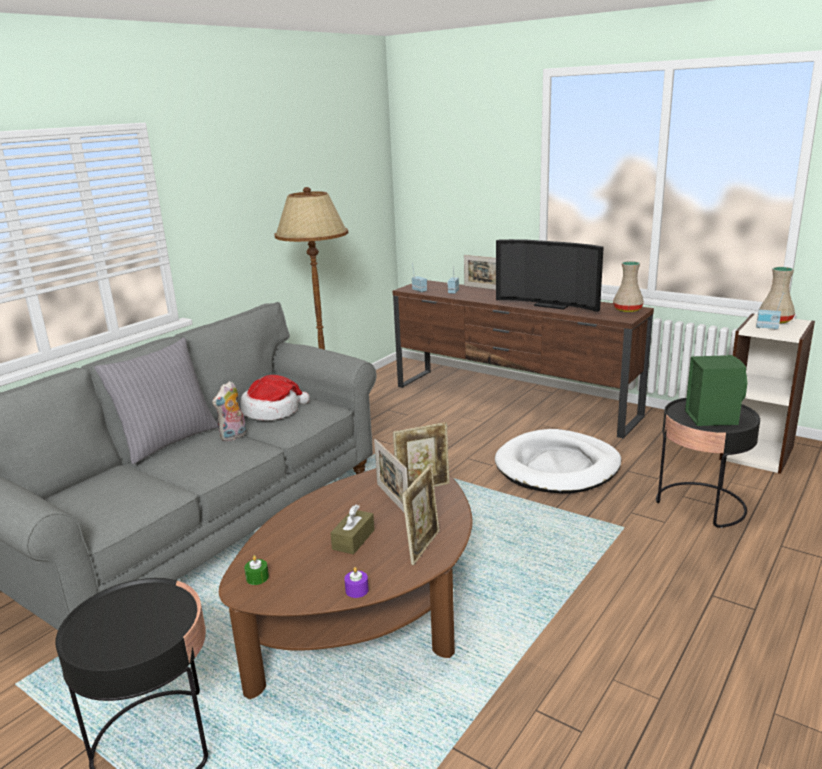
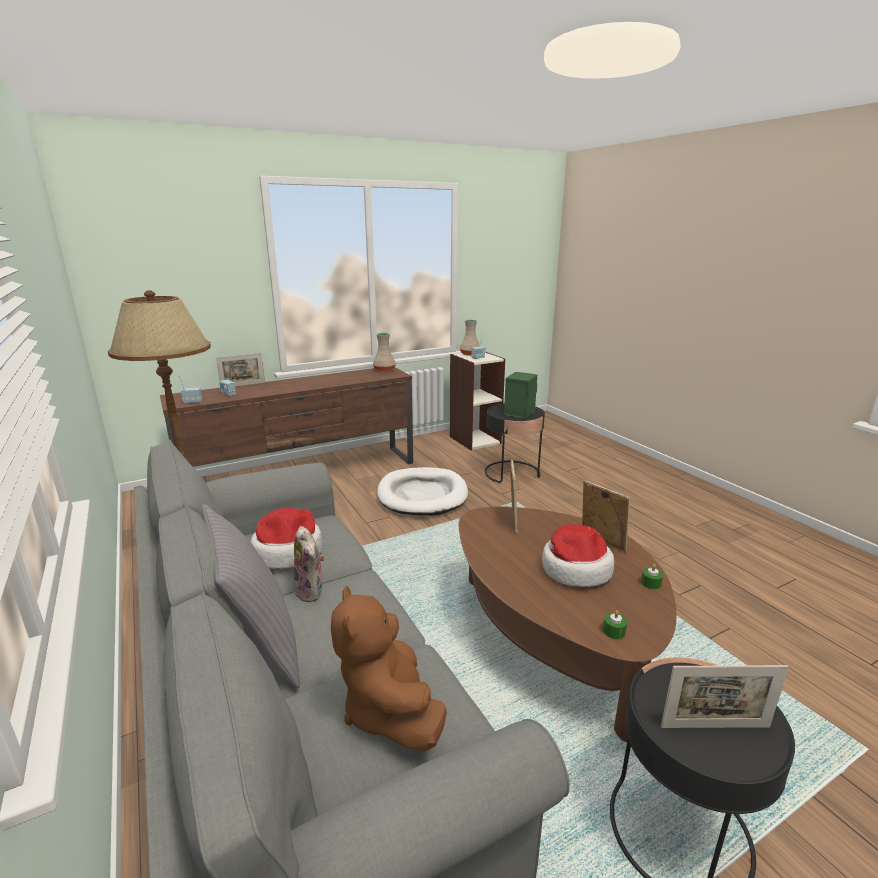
camera: 65 degrees left, 0 degrees up
brown tissue box [330,504,375,555] -> hat [542,524,615,587]
purple candle [344,567,369,598] -> green candle [641,564,663,590]
picture frame [374,439,408,512] -> picture frame moved to [661,665,789,728]
television [496,239,604,312] -> none
none -> brown plush toy [331,585,447,752]

